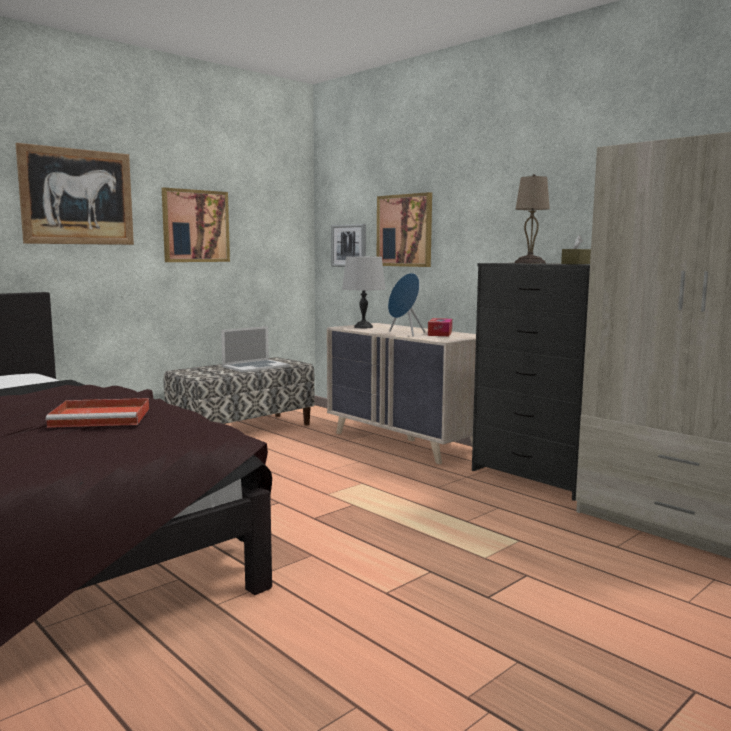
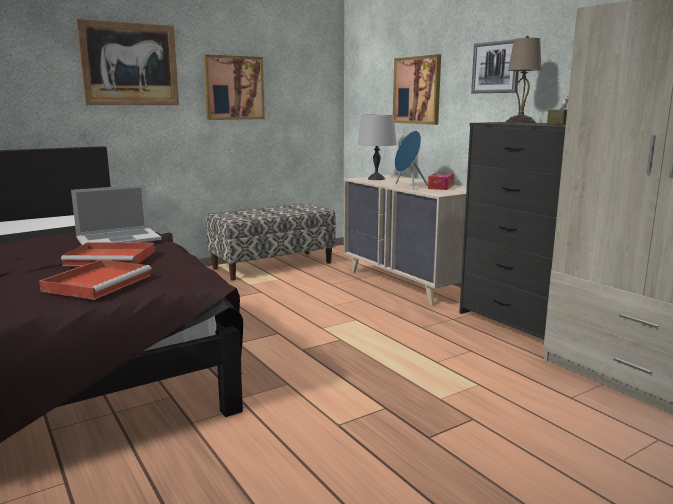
camera: 10 degrees right, 5 degrees up
laptop [221,326,290,372] -> laptop moved to [71,185,162,245]
picture [331,224,366,267] -> picture moved to [471,39,519,93]
none -> red tray [39,260,152,300]

